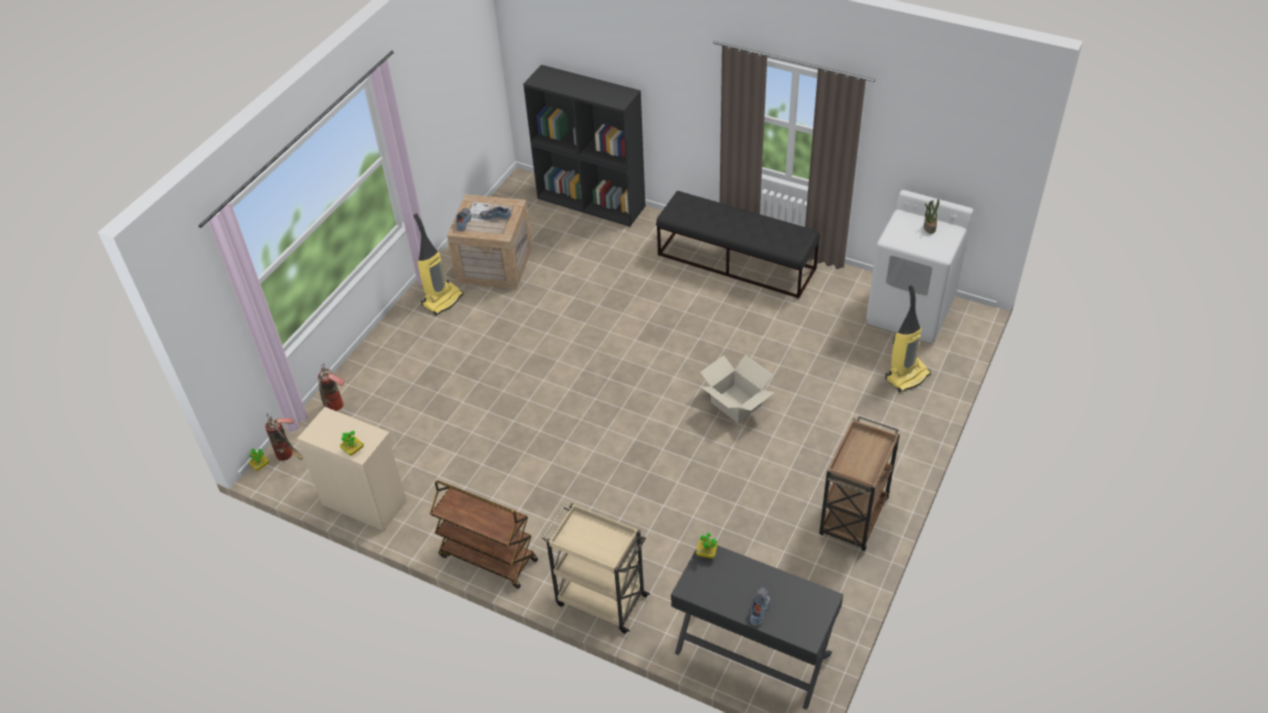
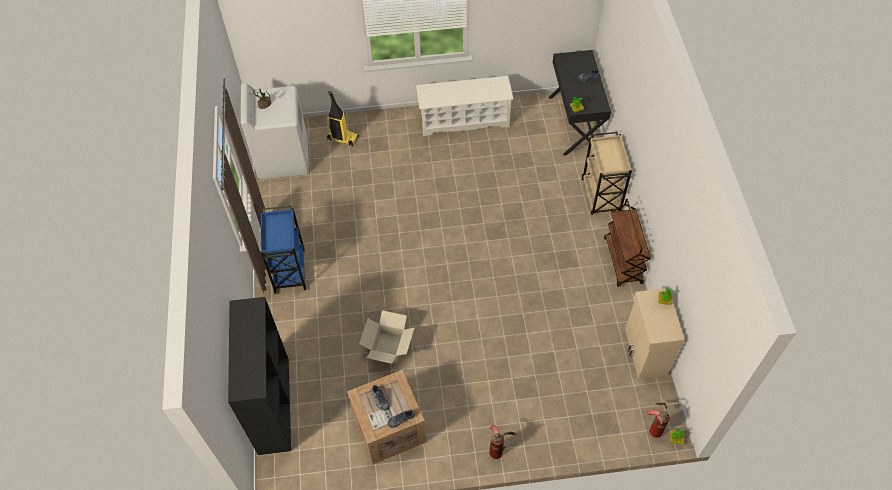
camera: 125 degrees left, 10 degrees up
fire extinguisher [318,364,345,411] -> fire extinguisher moved to [489,425,517,459]
vacuum cleaner [413,213,464,315] -> none
black bench [656,191,820,299] -> blue cart [260,205,306,294]
cardboard box [700,355,775,423] -> cardboard box moved to [359,310,414,364]
brown cart [819,416,900,551] -> white shoe rack [416,76,514,136]

